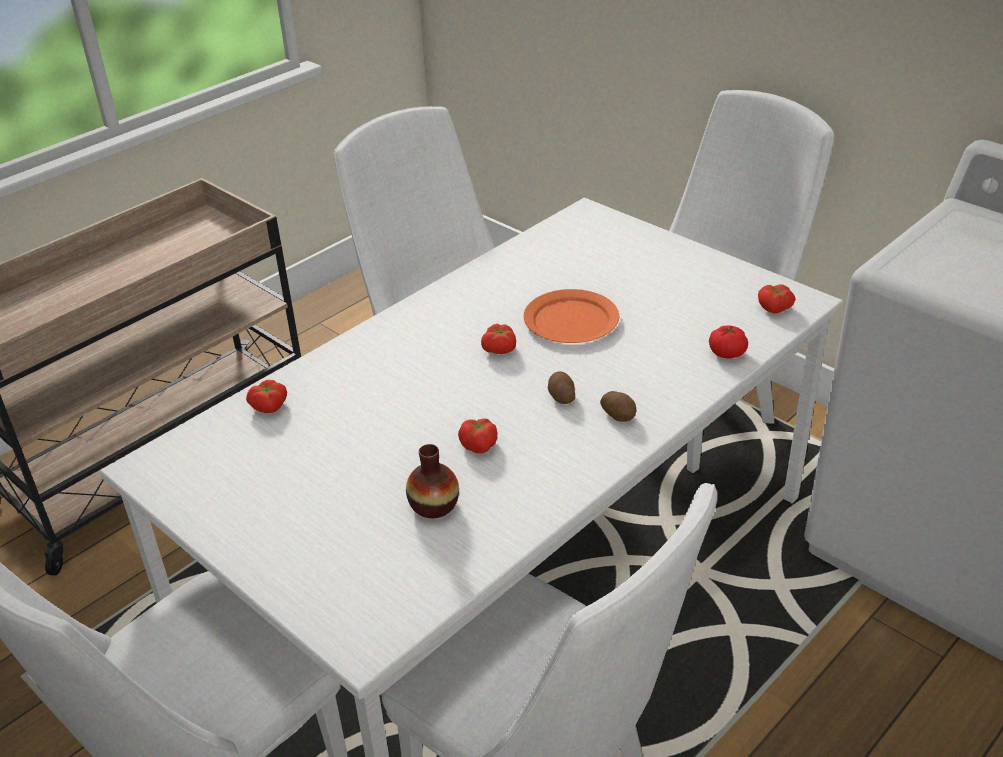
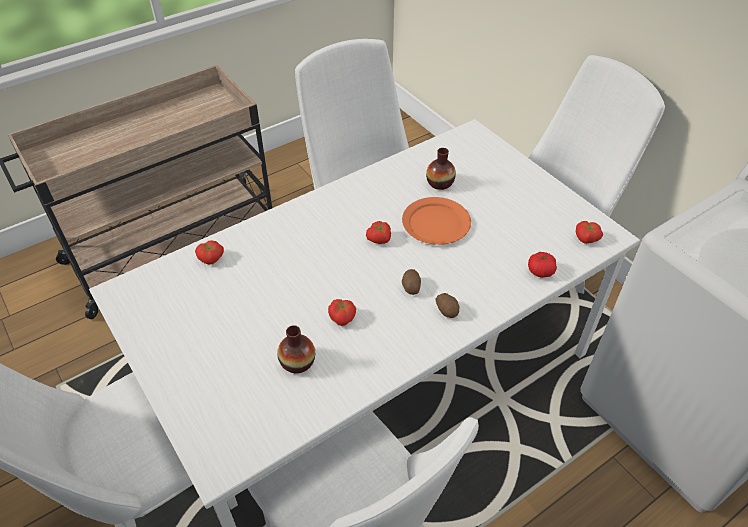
camera: 10 degrees right, 10 degrees up
none -> vase [426,148,456,190]

